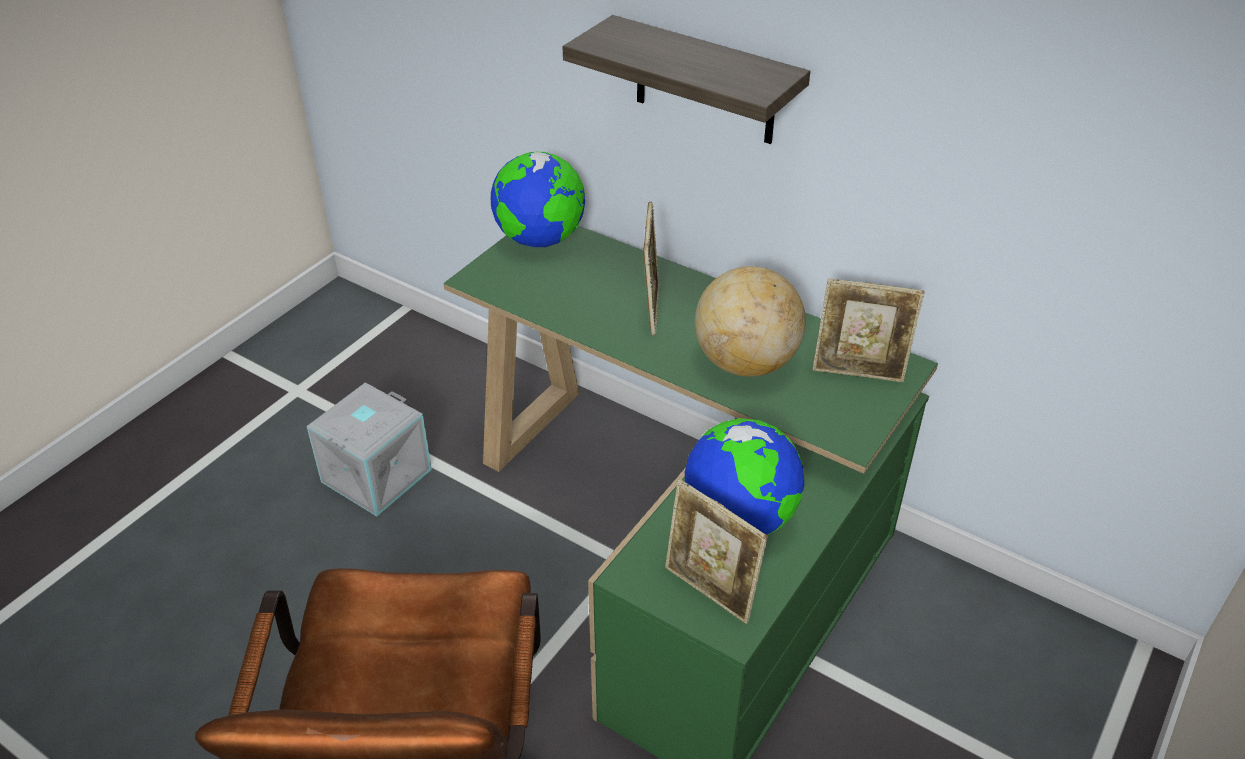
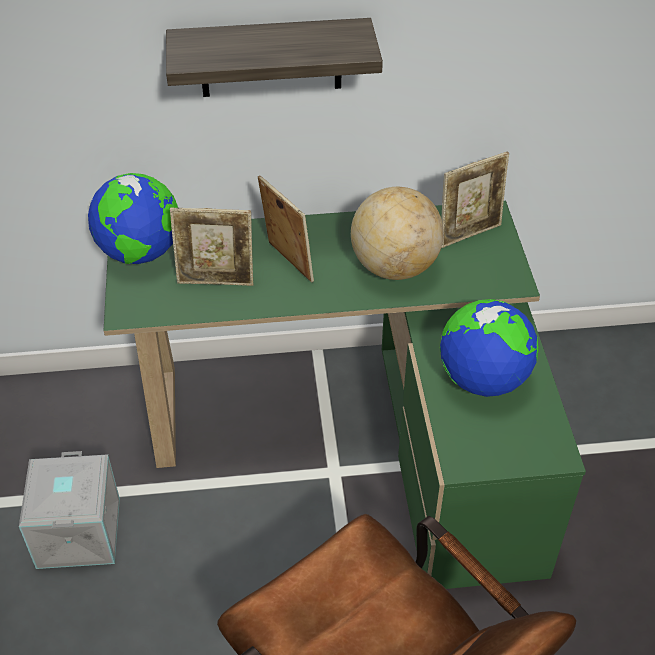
camera: 40 degrees left, 5 degrees up
picture frame [665,479,768,624] -> picture frame moved to [170,207,253,286]

